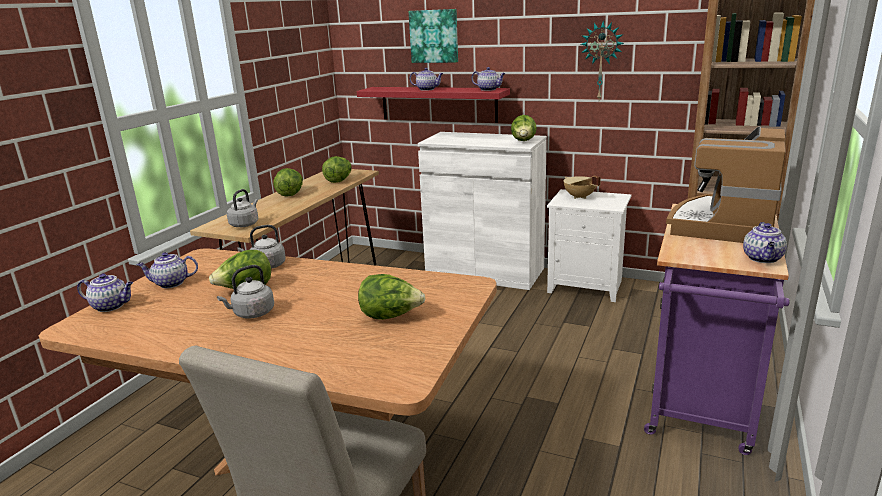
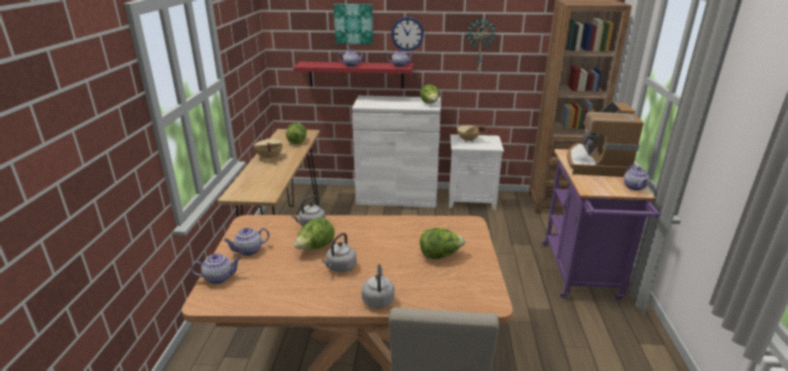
camera: 20 degrees left, 5 degrees up
grey kettle [227,189,258,227] -> grey kettle moved to [361,264,395,308]
lettuce [273,168,303,197] -> beige cooking pot [254,138,283,160]
none -> wall clock [391,17,424,51]

